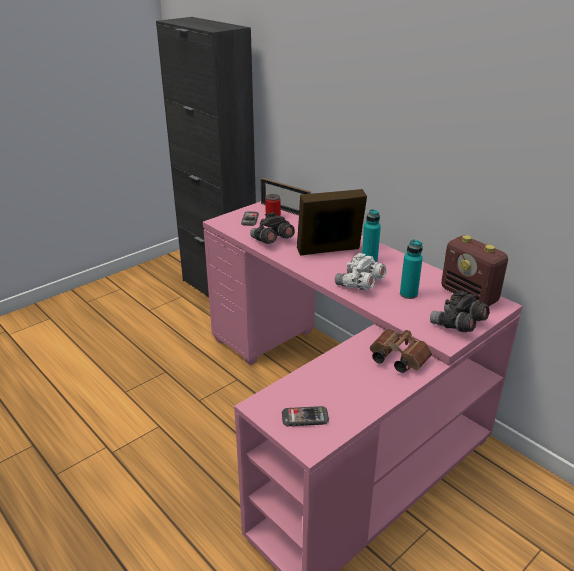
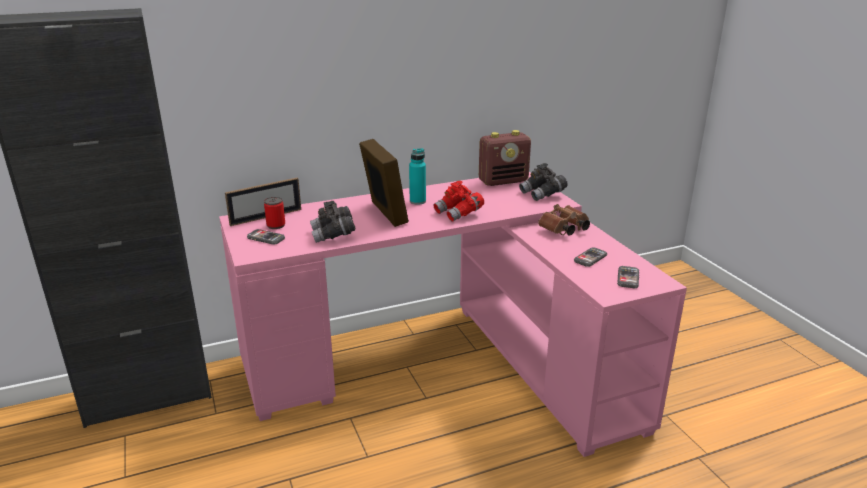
camera: 70 degrees left, 5 degrees down
picture frame [297,189,367,255] -> picture frame turned 150 degrees clockwise [359,139,409,227]
white binoculars [335,253,387,290] -> red binoculars [433,181,484,222]
turquoise bottle [400,239,423,299] -> none
none -> phone [574,248,607,267]

